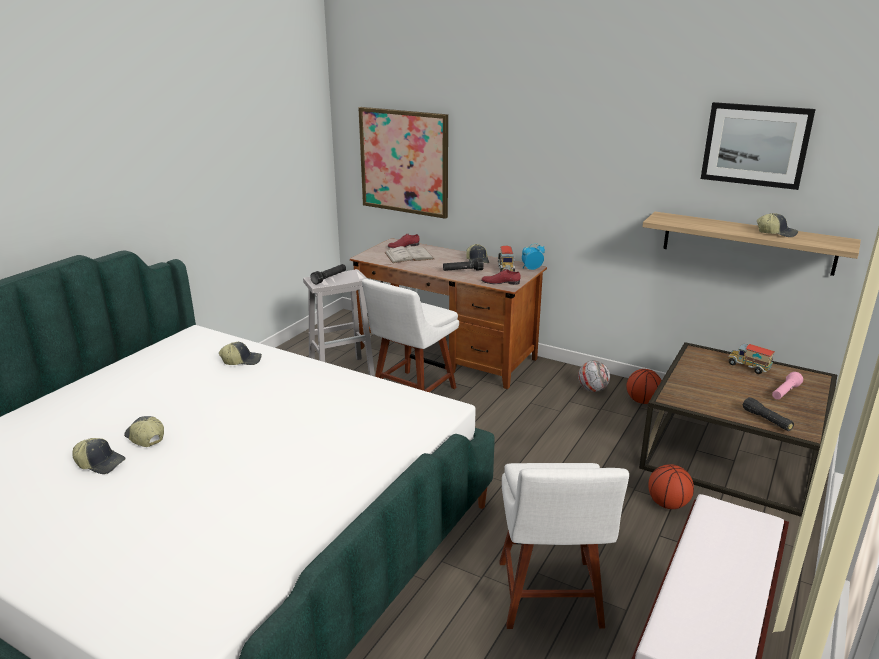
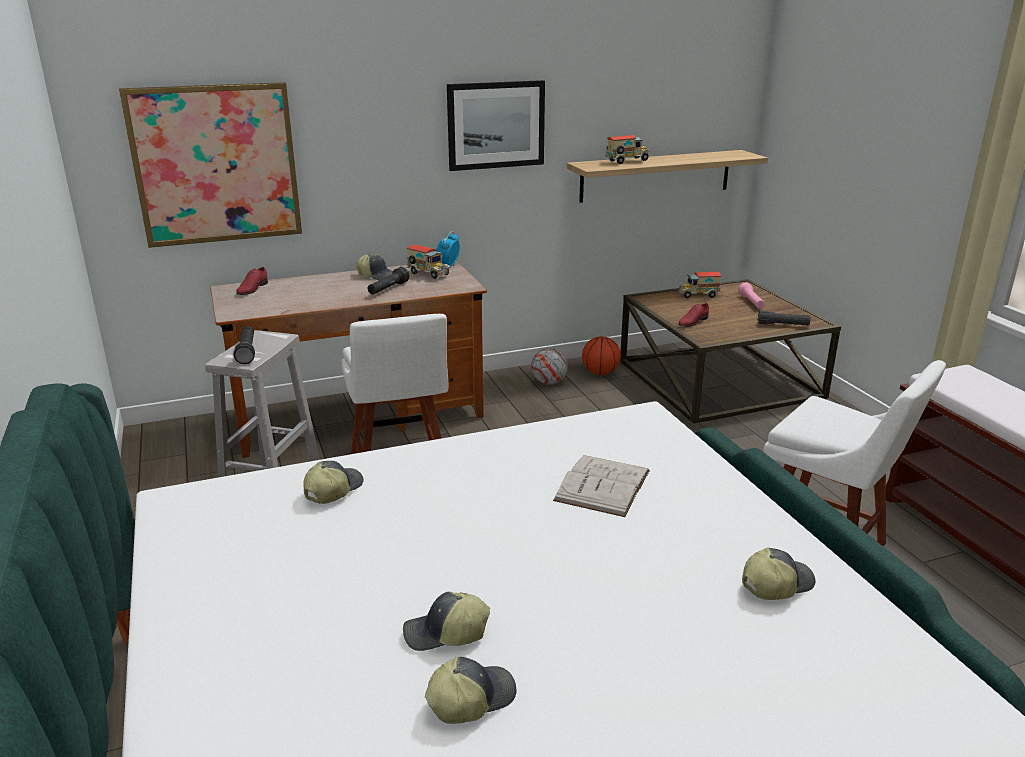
camera: 50 degrees left, 0 degrees up
white book [385,246,434,263] -> white book moved to [553,455,650,517]
red shoe [481,269,520,285] -> red shoe moved to [678,303,709,327]
basketball [648,464,694,509] -> none
picture [701,102,816,190] -> picture moved to [447,80,545,171]
cap [757,213,798,237] -> cap moved to [742,548,816,600]
none -> toy truck [606,135,650,164]

